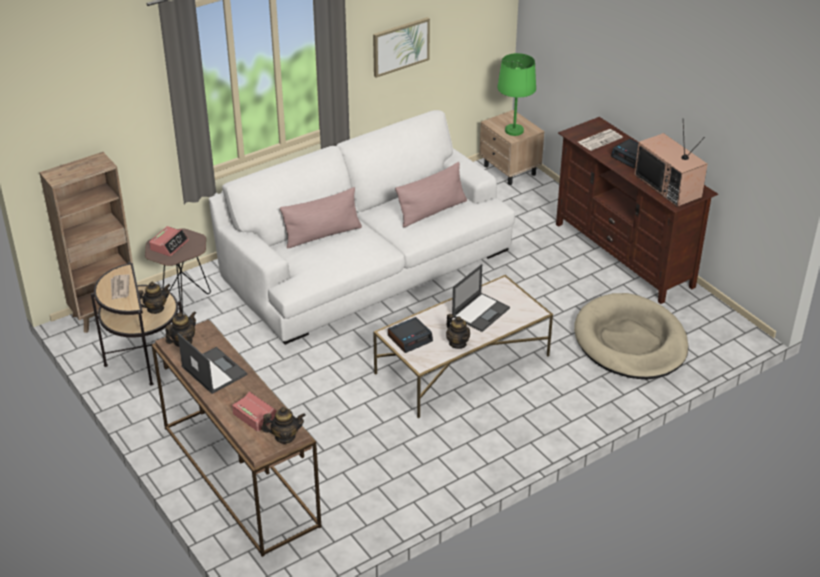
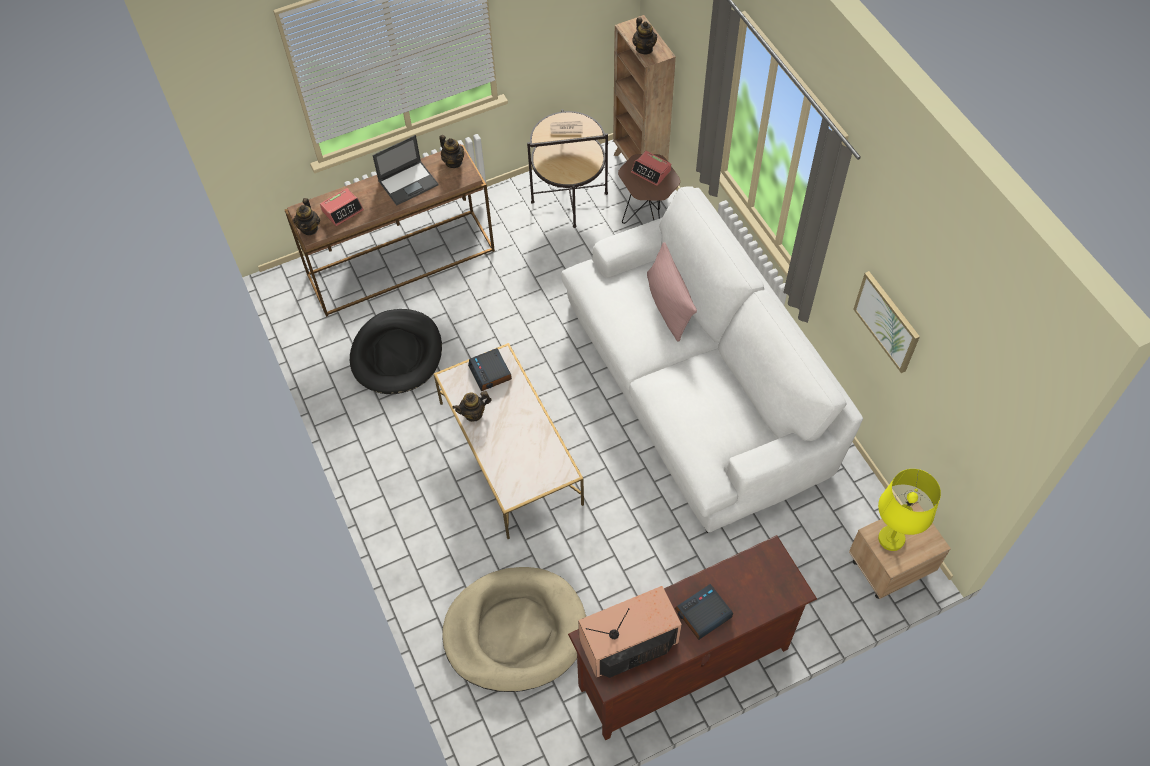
camera: 100 degrees right, 20 degrees up
teapot [137,282,171,314] -> teapot moved to [632,17,657,54]
pink pillow [395,162,467,228] -> none
laptop [452,264,510,332] -> none
green table lamp [497,53,536,136] -> yellow table lamp [878,469,941,551]
newspaper [578,129,623,151] -> none
none -> black dog bed [350,309,442,394]

